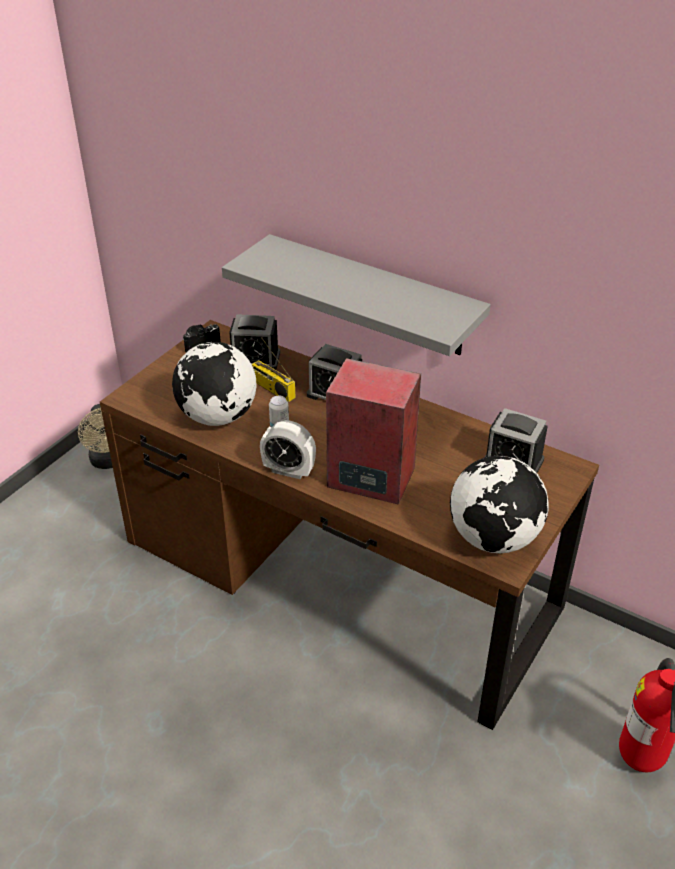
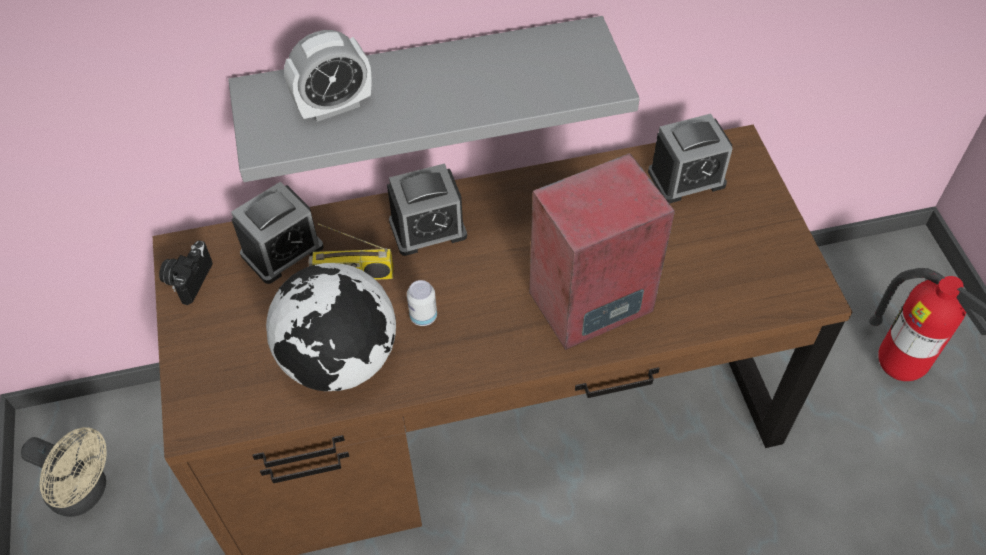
camera: 45 degrees left, 15 degrees up
alarm clock [260,420,316,479] -> alarm clock moved to [284,30,372,122]
globe [450,456,549,553] -> none

